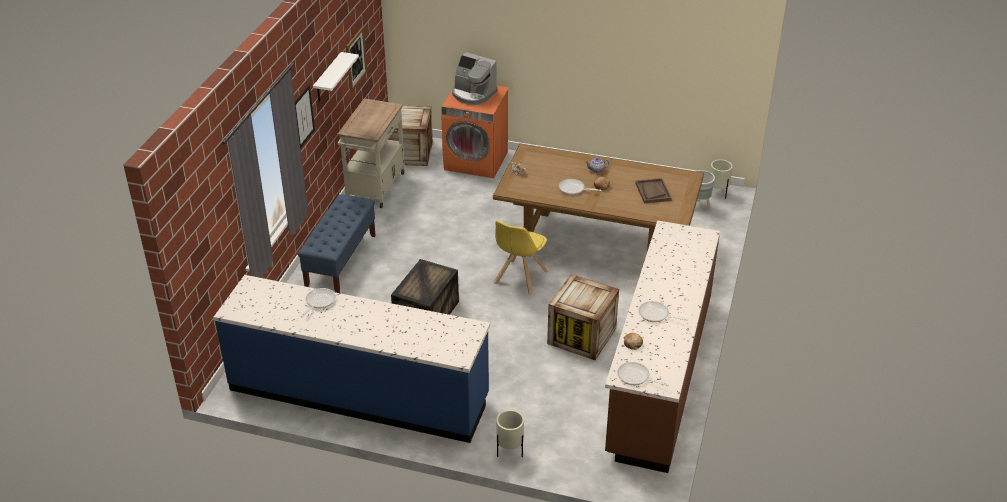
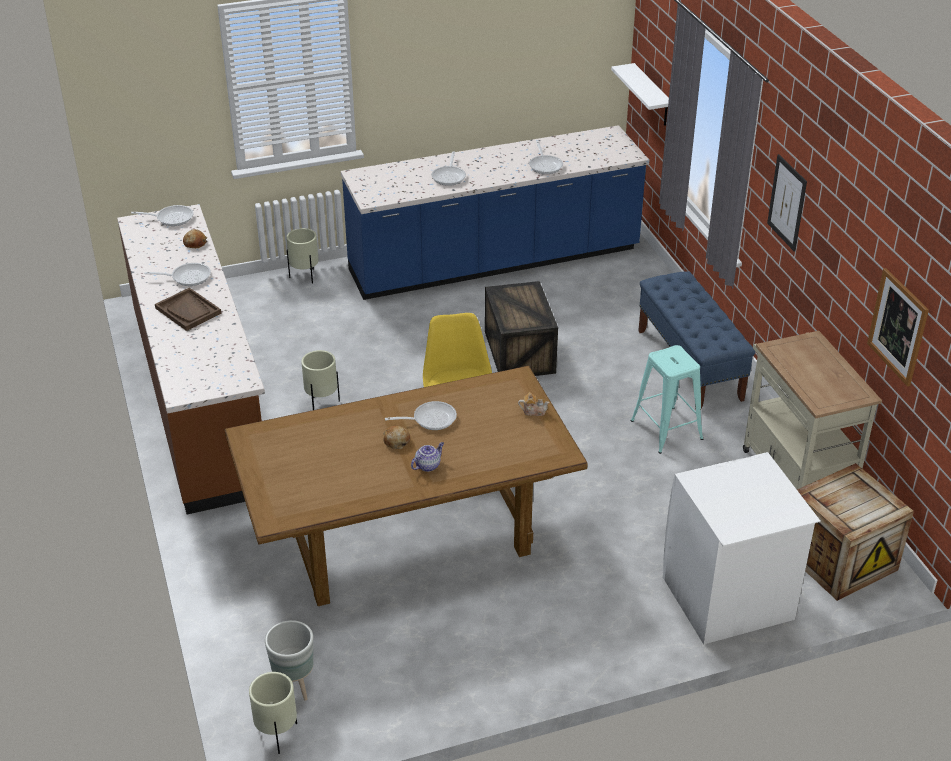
camera: 145 degrees right, 0 degrees up
white shelf [313,52,359,102] -> white shelf moved to [611,63,669,126]
orange washing machine [442,86,509,178] -> white washing machine [663,452,821,644]
coffee machine [452,52,498,105] -> none
crate [547,274,619,360] -> beige planter [301,350,340,410]
brown tray [635,178,672,203] -> brown tray moved to [155,288,221,331]
none -> frying pan [431,151,466,186]
none -> turquoise stool [630,345,703,454]

